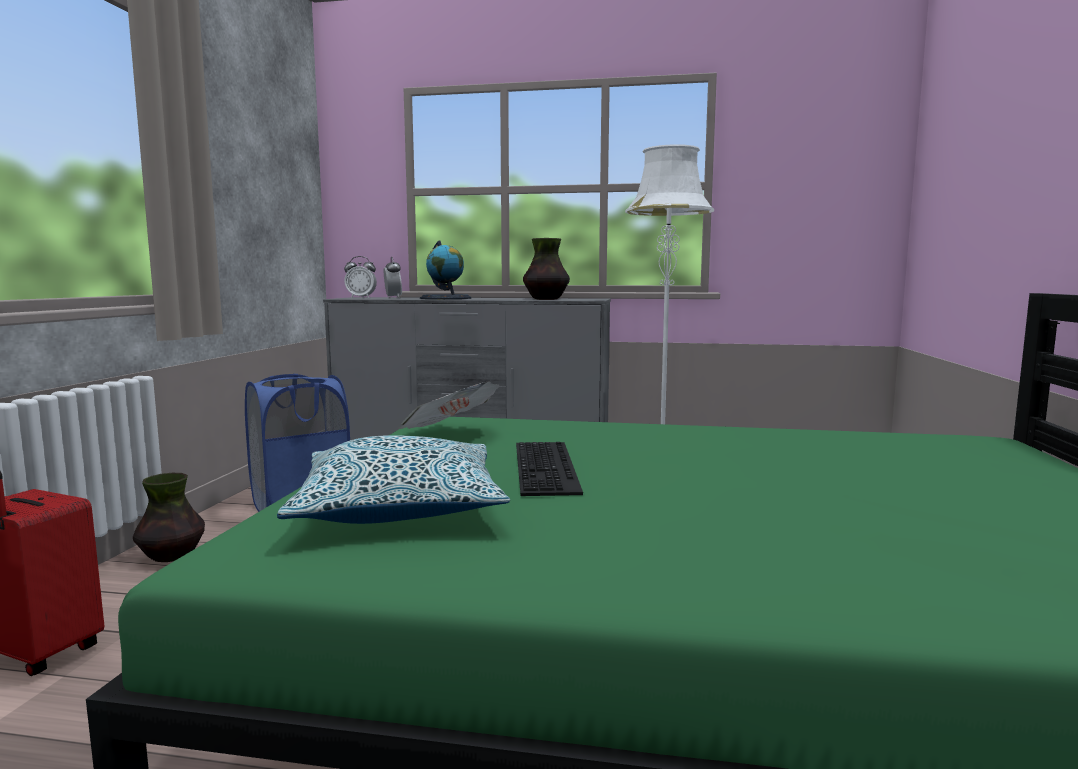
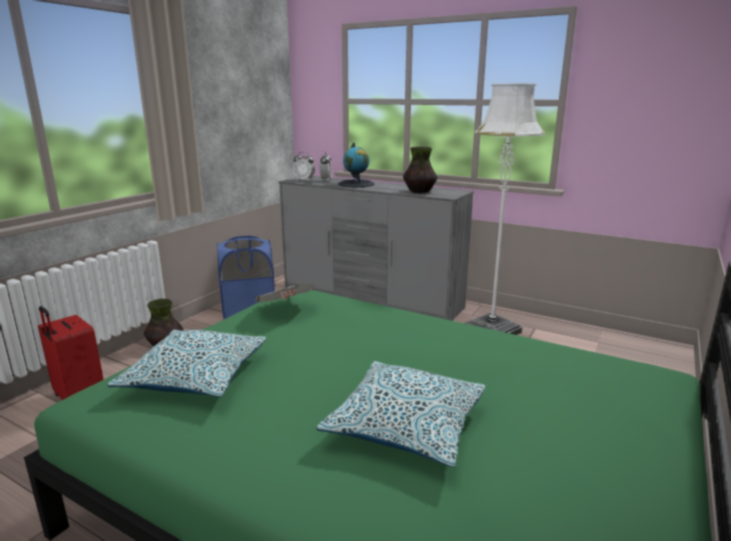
camera: 20 degrees right, 10 degrees up
keyboard [516,442,583,496] -> none
none -> pillow [316,361,485,467]

